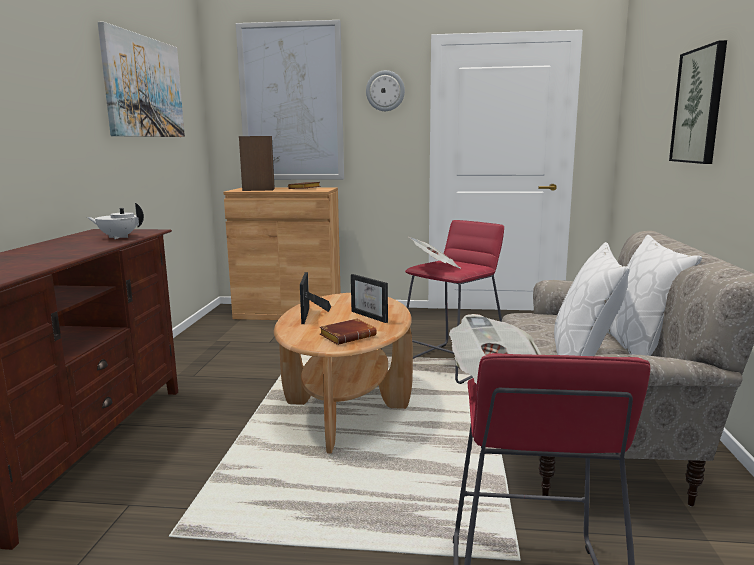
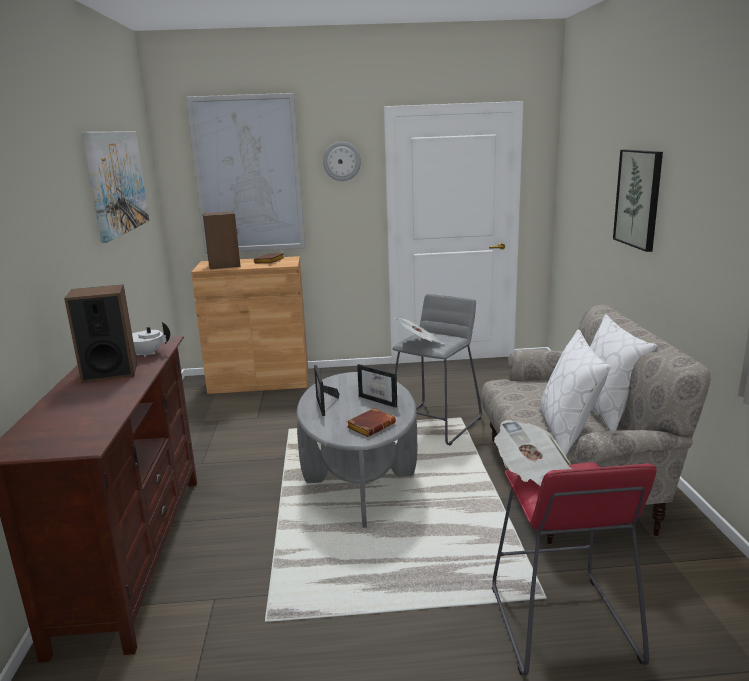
camera: 10 degrees left, 5 degrees up
brown coffee table [274,293,413,453] -> grey coffee table [296,372,417,528]
red stool [405,220,504,384] -> grey stool [392,294,482,445]
none -> speaker [64,284,137,383]

